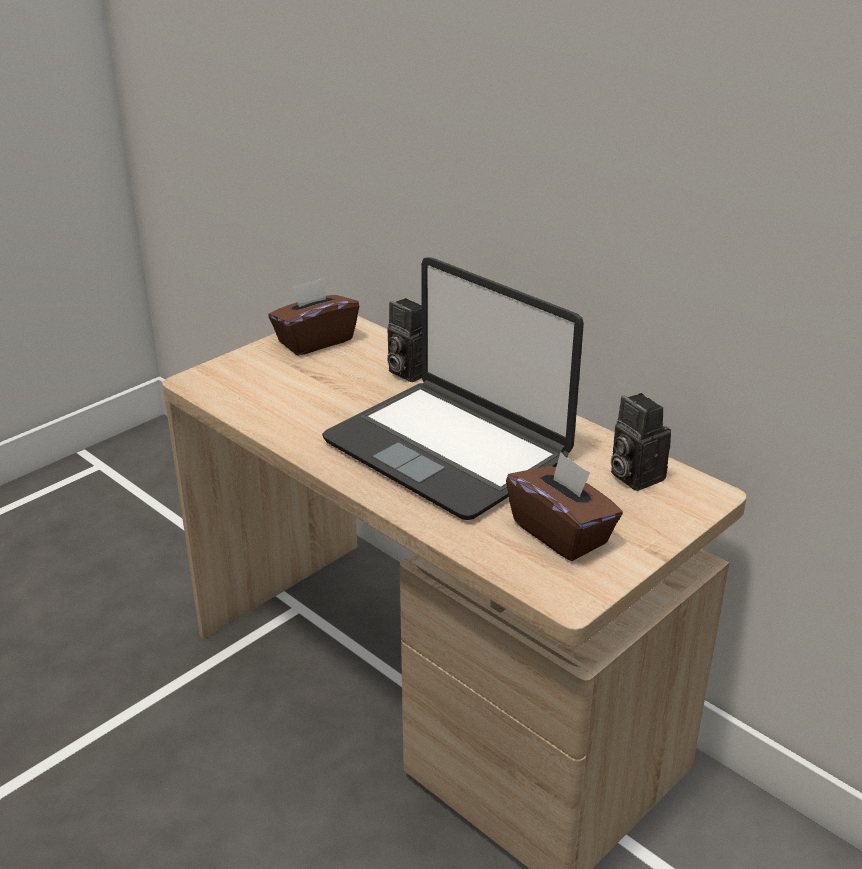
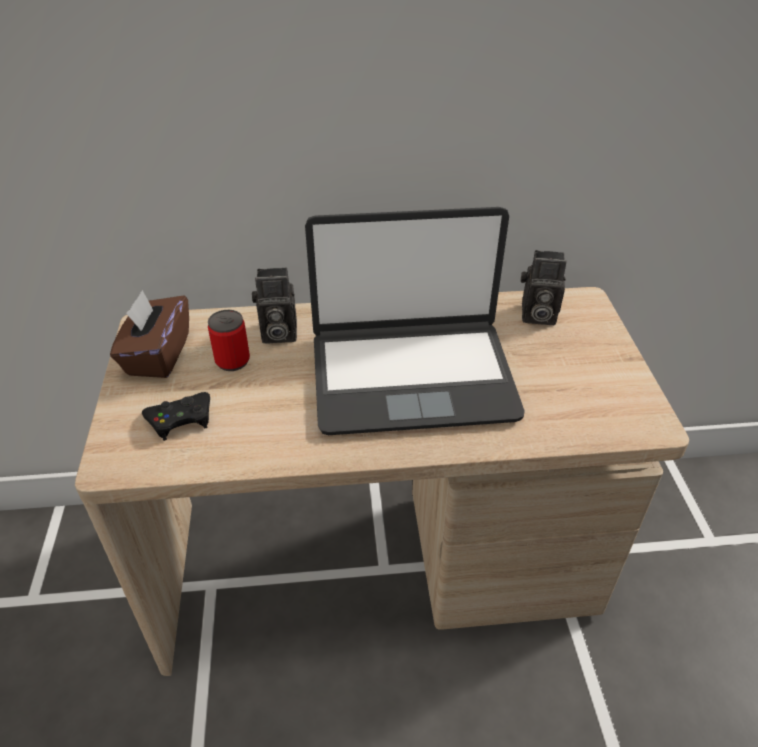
camera: 50 degrees left, 10 degrees up
brown tissue box [506,452,623,561] -> none
none -> black game controller [142,392,210,441]
none -> can [208,310,250,371]

